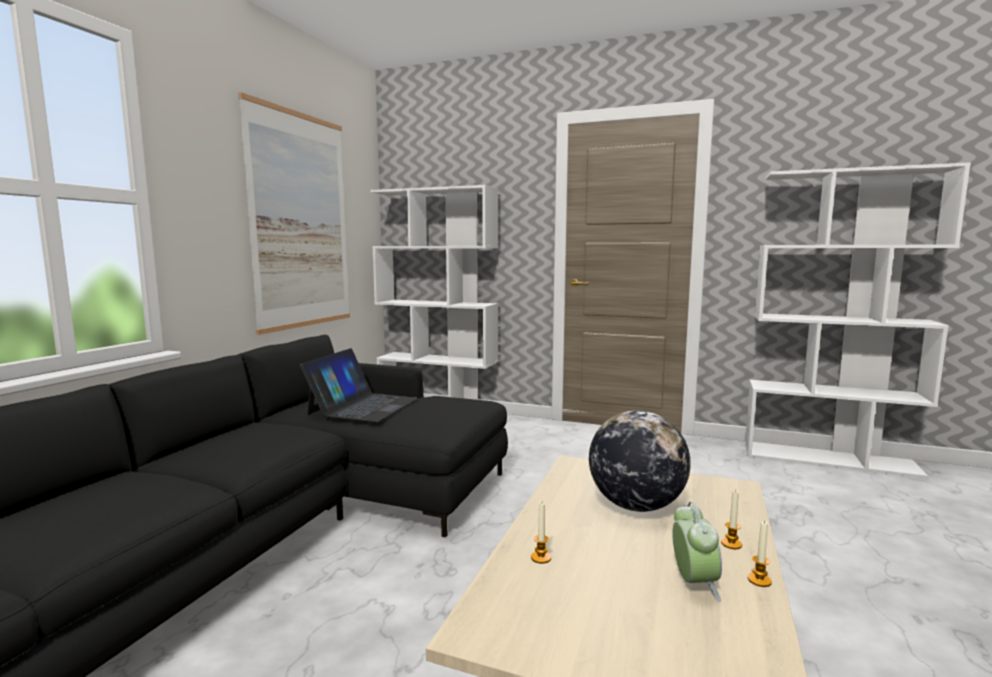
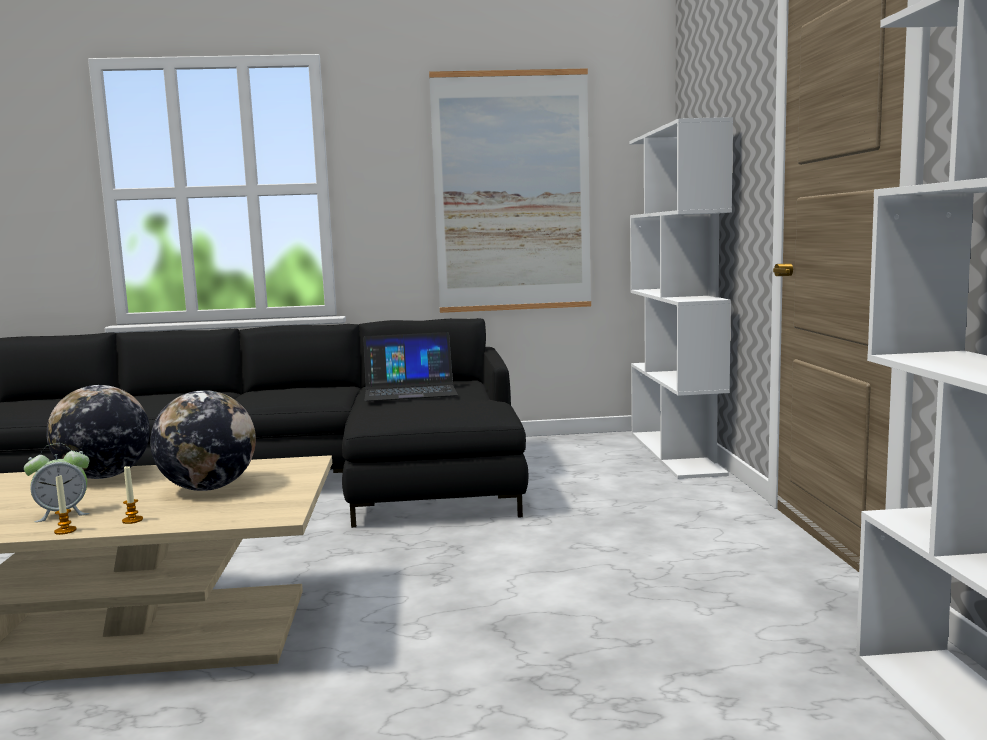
camera: 65 degrees right, 0 degrees up
candle [531,502,551,564] -> globe [46,385,150,479]

